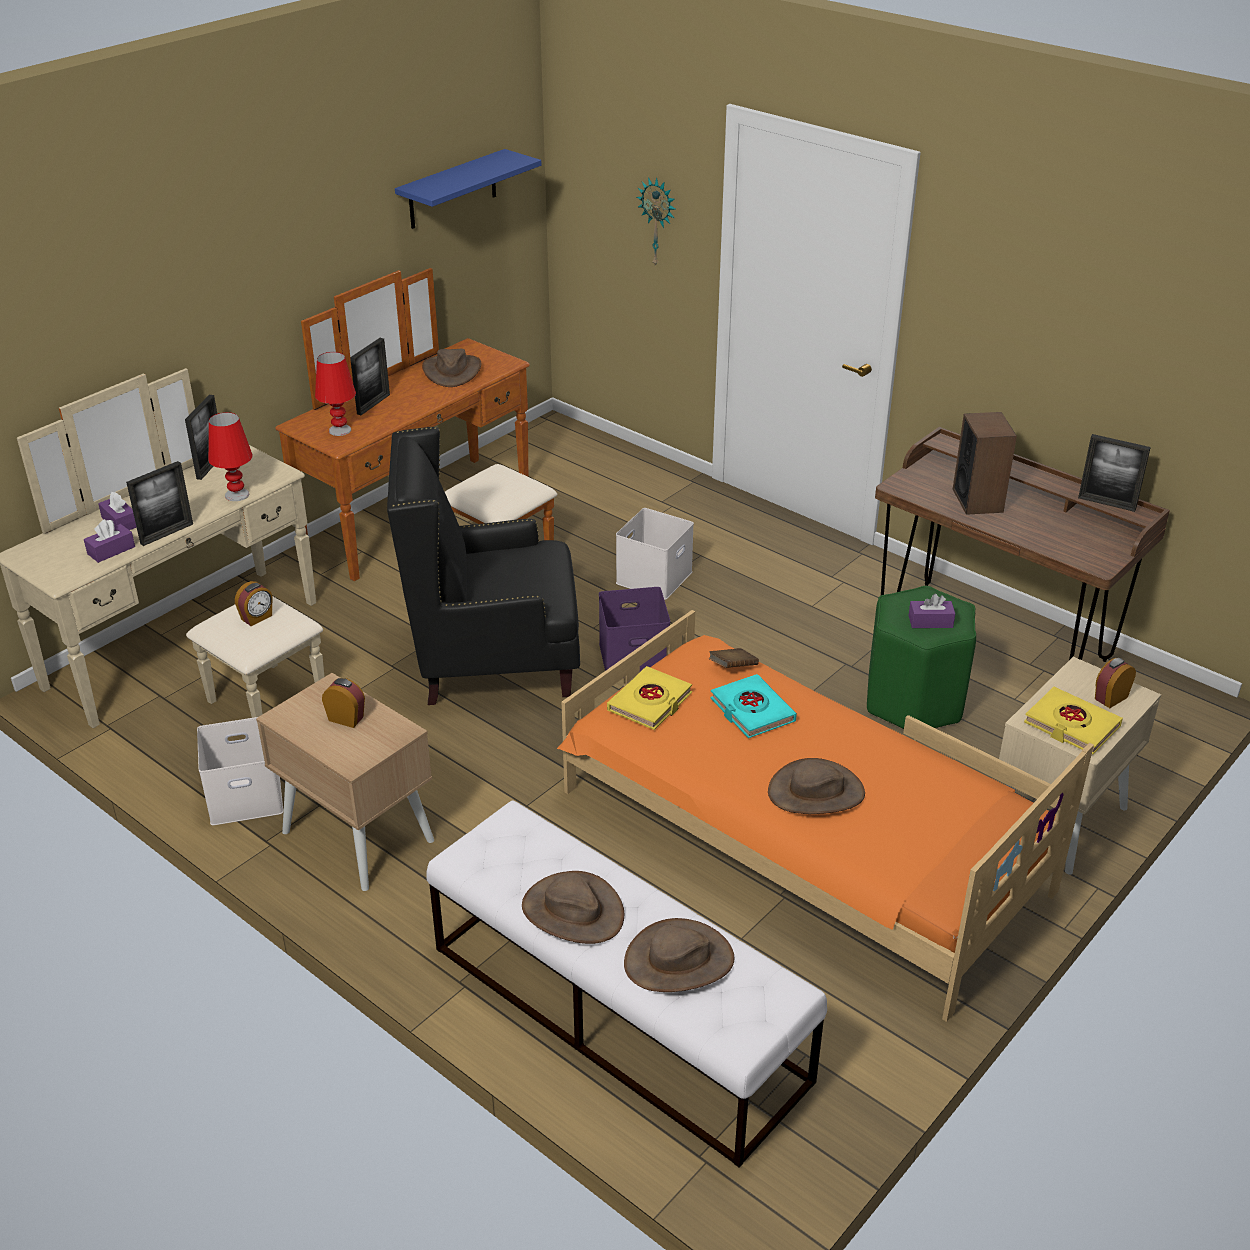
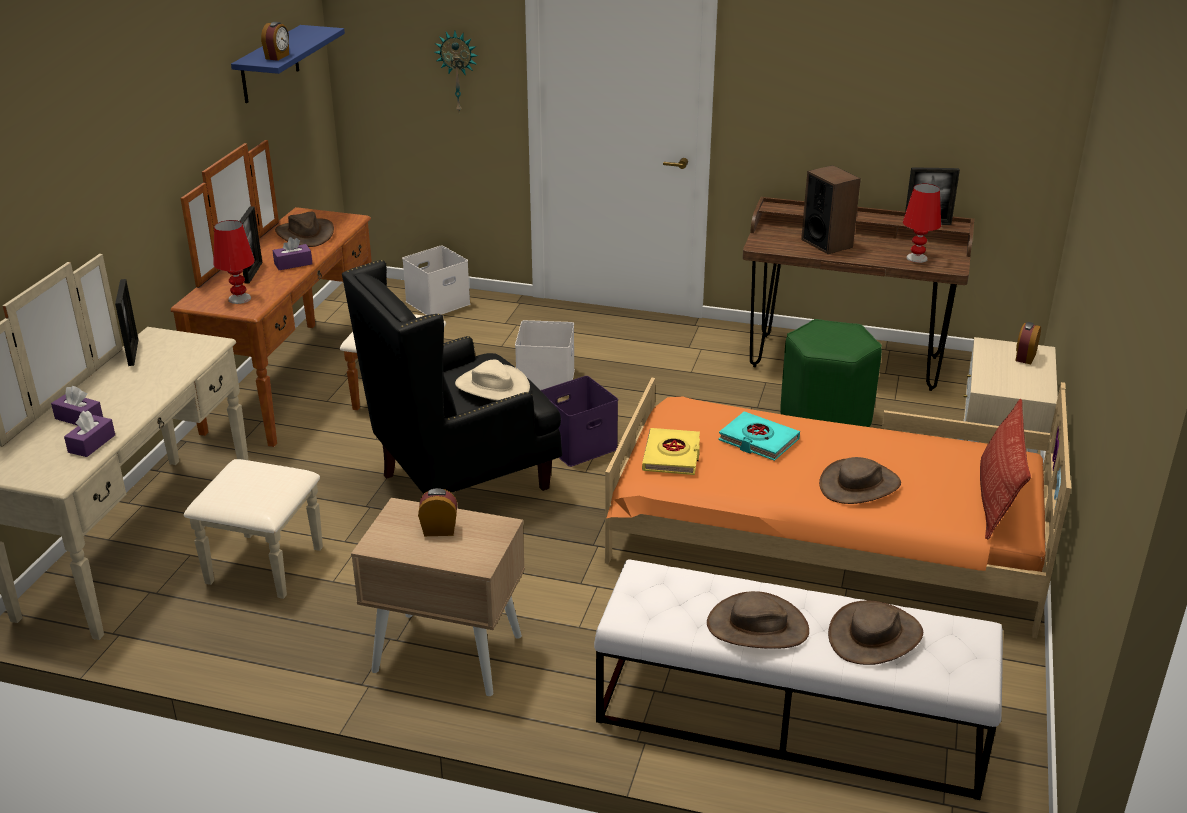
camera: 25 degrees left, 5 degrees down
picture frame [126,461,193,546] -> none
white storage box [197,717,283,825] -> white storage box moved to [402,245,470,315]
red table lamp [208,412,253,501] -> red table lamp moved to [903,184,941,263]
alarm clock [235,581,273,626] -> alarm clock moved to [261,22,289,61]
brown book [709,648,759,668] -> none
purple tissue box [908,594,955,628] -> purple tissue box moved to [272,237,313,270]
yellow book [1024,687,1123,755] -> none
none -> beige hat [455,360,530,401]
none -> pillow [980,399,1031,539]

